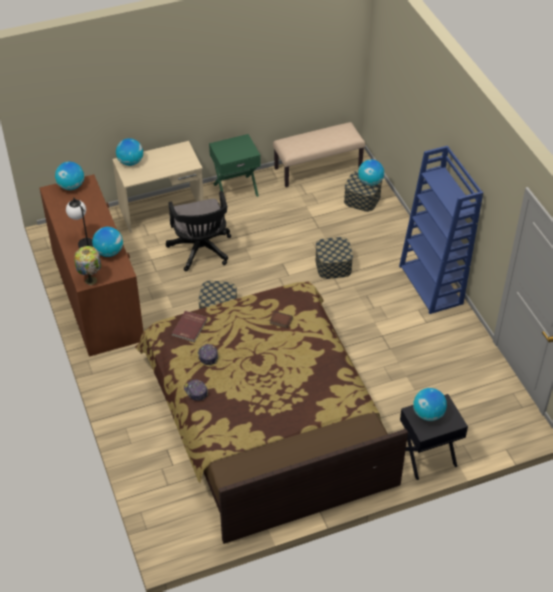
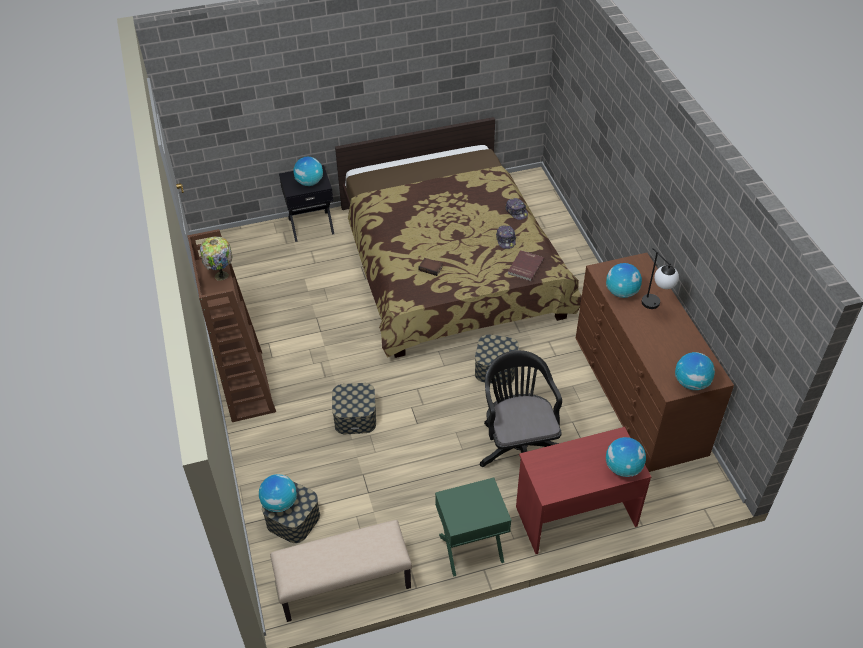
camera: 175 degrees left, 0 degrees up
table lamp [74,246,101,285] -> table lamp moved to [200,236,233,281]
beige desk [112,141,204,233] -> red desk [516,427,651,554]
blue bookcase [399,146,483,314] -> brown bookcase [187,229,276,422]

